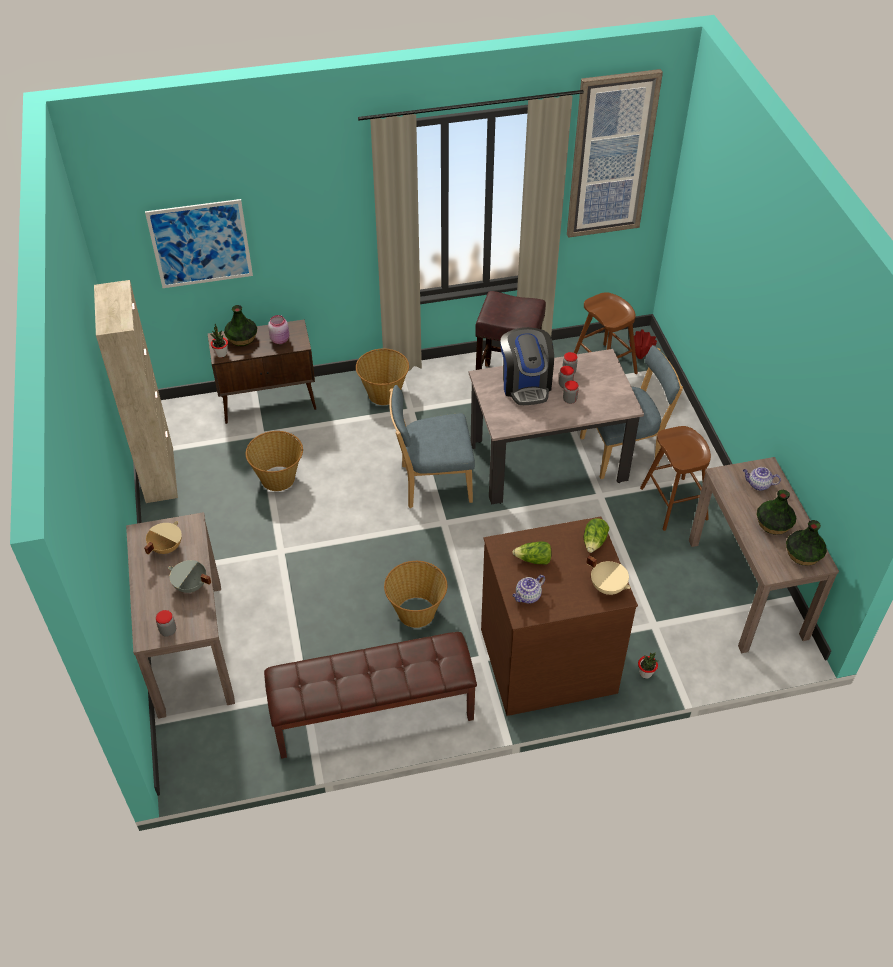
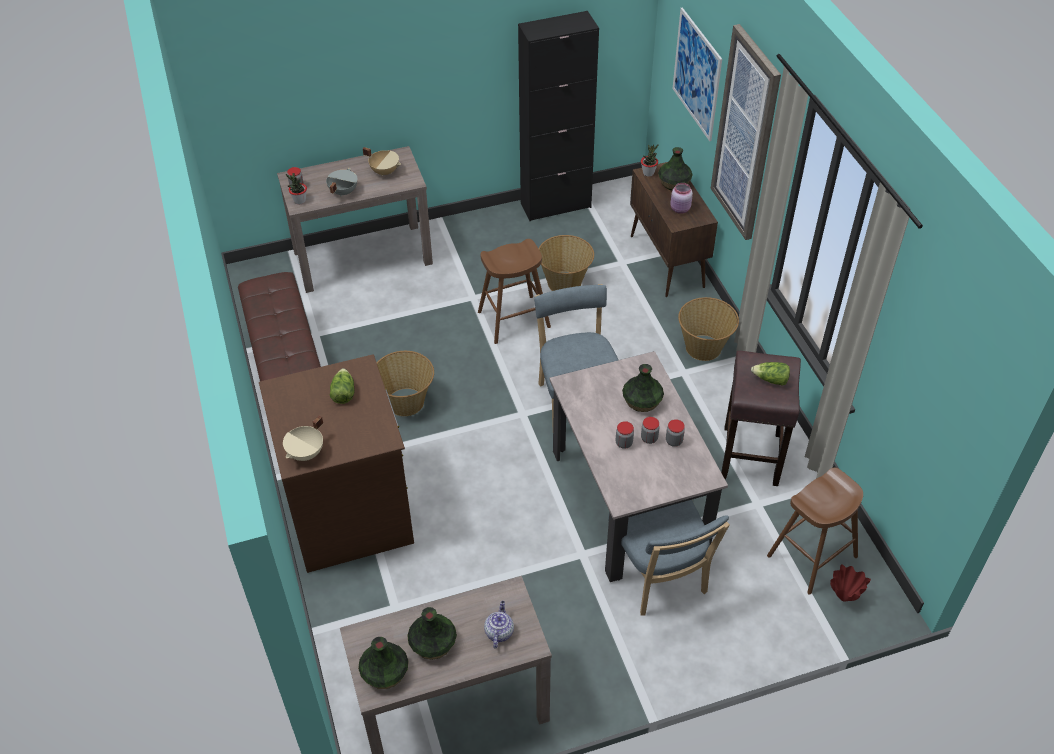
camera: 85 degrees right, 0 degrees up
beige cabinet [94,280,178,503] -> black cabinet [518,11,599,221]
coffee machine [501,327,554,405] -> vase [622,364,664,412]
teapot [512,575,545,604] -> none
picture [567,69,663,238] -> picture moved to [711,24,781,240]
lettuce [584,518,609,553] -> lettuce moved to [751,362,790,386]
potted plant [638,652,658,679] -> potted plant moved to [286,173,307,204]
brown stool [640,426,711,531] -> brown stool moved to [478,239,551,344]

